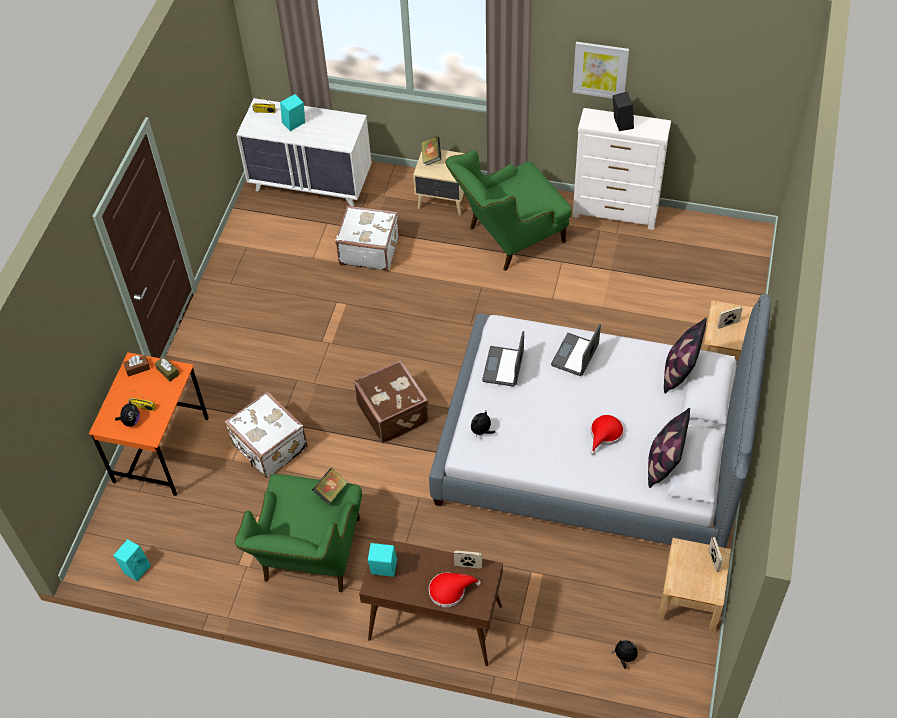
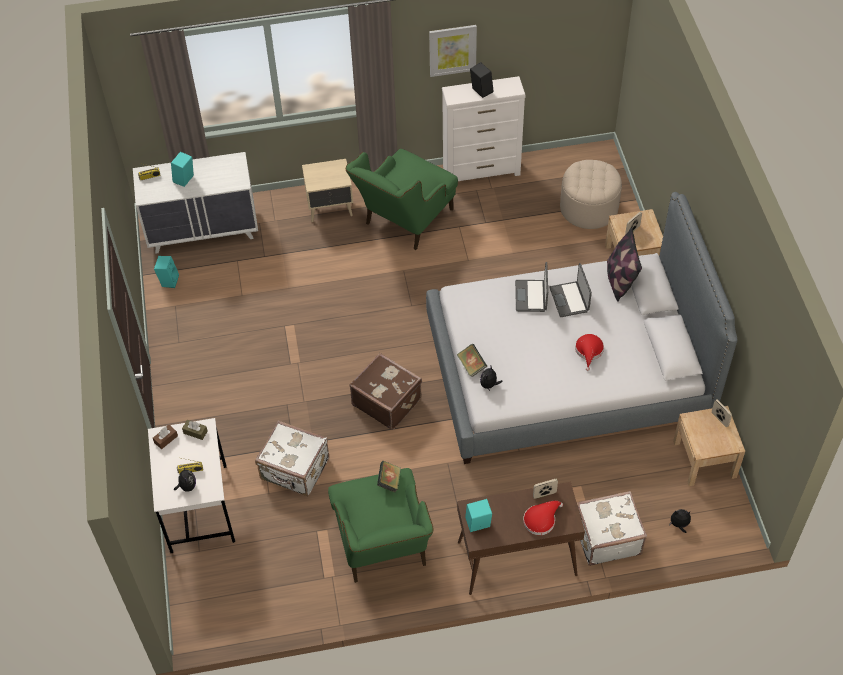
camera: 25 degrees left, 0 degrees up
orange desk [89,352,209,496] -> white desk [148,418,235,553]
turquoise speaker [113,539,151,581] -> turquoise speaker moved to [154,256,179,288]
white suitcase [335,205,399,271] -> white suitcase moved to [577,491,647,566]
book [421,136,442,166] -> book moved to [457,344,487,377]
laptop [482,331,524,387] -> laptop moved to [549,263,592,317]
pillow [648,408,690,488] -> none
none -> beige ottoman [560,160,622,229]

